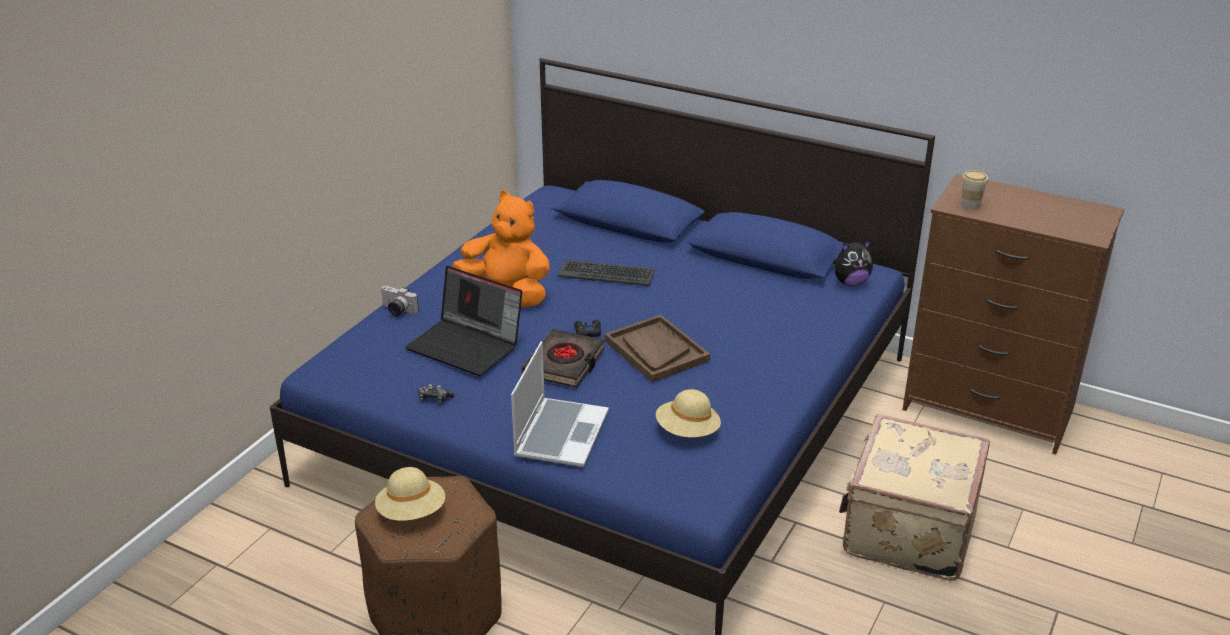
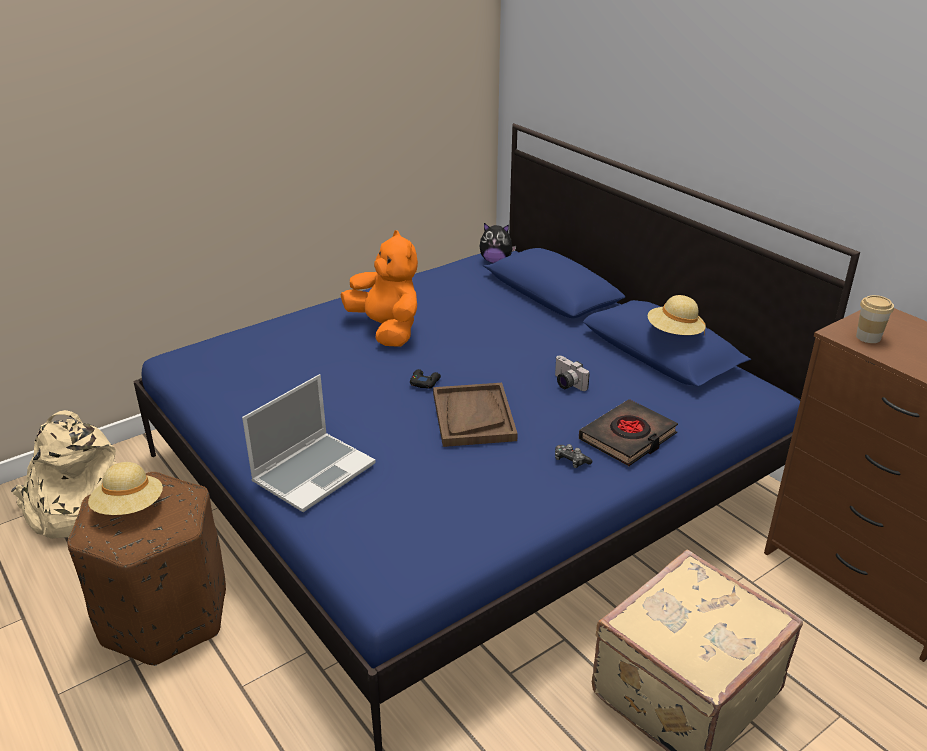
camera: 25 degrees right, 0 degrees up
camera [380,286,419,316] -> camera moved to [555,356,590,391]
laptop [405,266,523,376] -> none
game controller [418,384,454,404] -> game controller moved to [555,444,592,468]
black book [522,329,605,388] -> black book moved to [579,399,678,466]
keyboard [558,260,655,286] -> none
beige hat [656,389,721,437] -> beige hat moved to [647,295,706,335]
plush toy [833,240,873,286] -> plush toy moved to [479,223,516,263]
none -> beige backpack [11,410,117,539]

